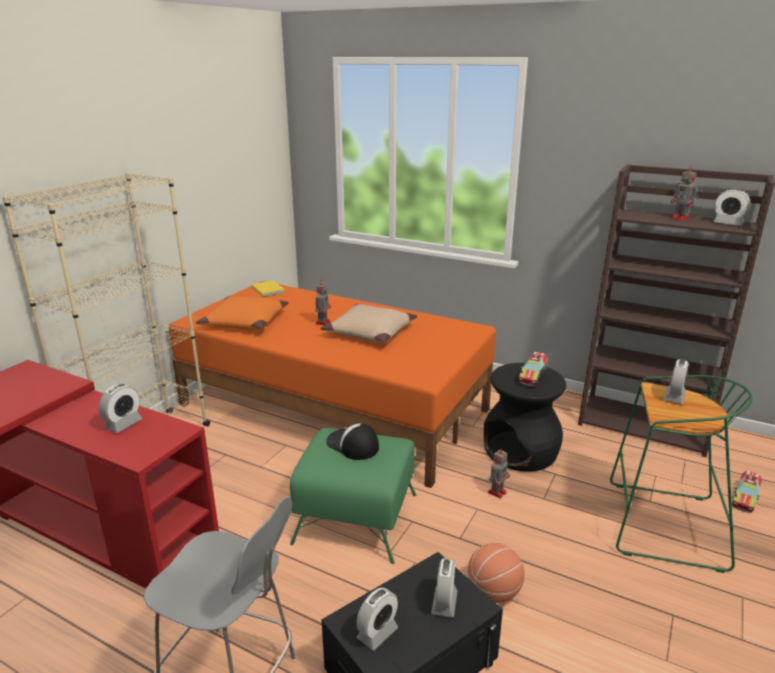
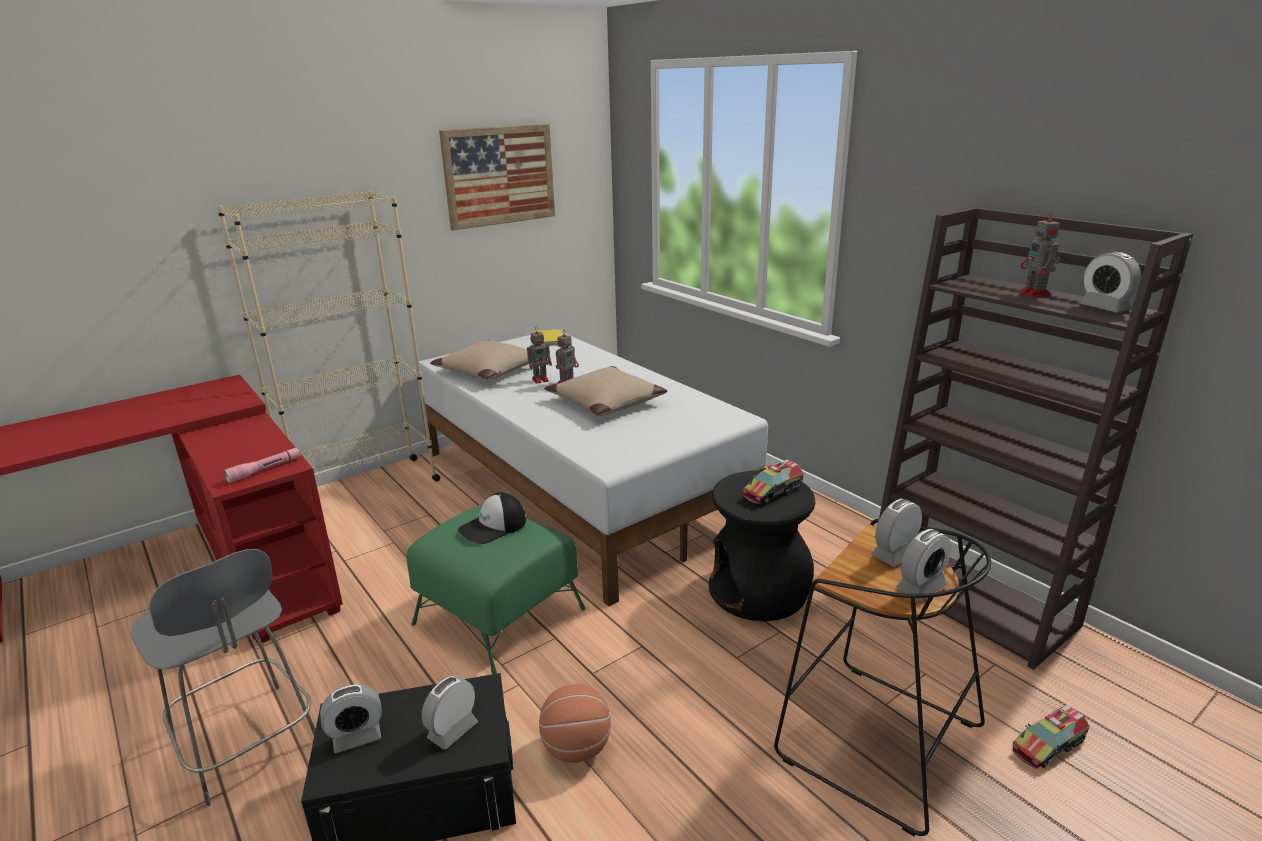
camera: 25 degrees right, 0 degrees up
alarm clock [99,384,142,433] -> alarm clock moved to [896,529,951,601]
orange bed [169,281,496,488] -> white bed [419,329,768,606]
orange pillow [196,297,289,330] -> beige pillow [430,340,529,380]
cap [326,423,379,460] -> cap turned 105 degrees counterclockwise [458,492,526,544]
toy robot [488,447,510,499] -> toy robot moved to [527,327,552,384]
green stool [610,375,753,573] -> black stool [774,519,991,836]
none -> pink flashlight [224,447,301,483]
none -> picture [439,123,555,231]

